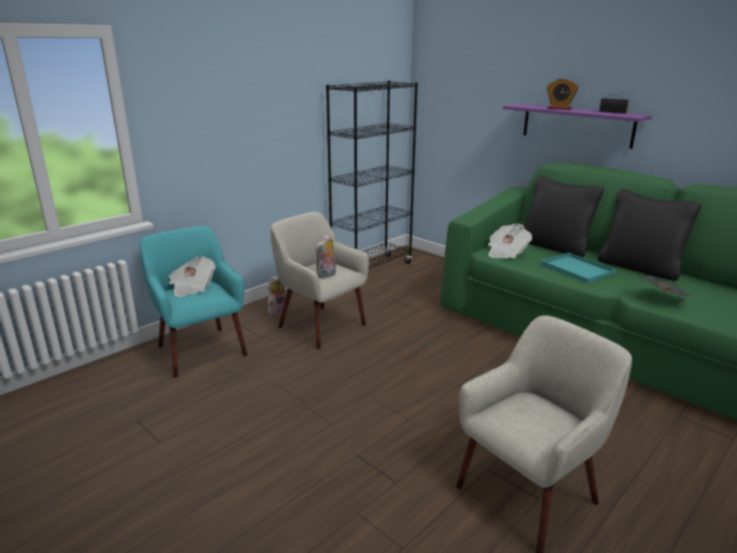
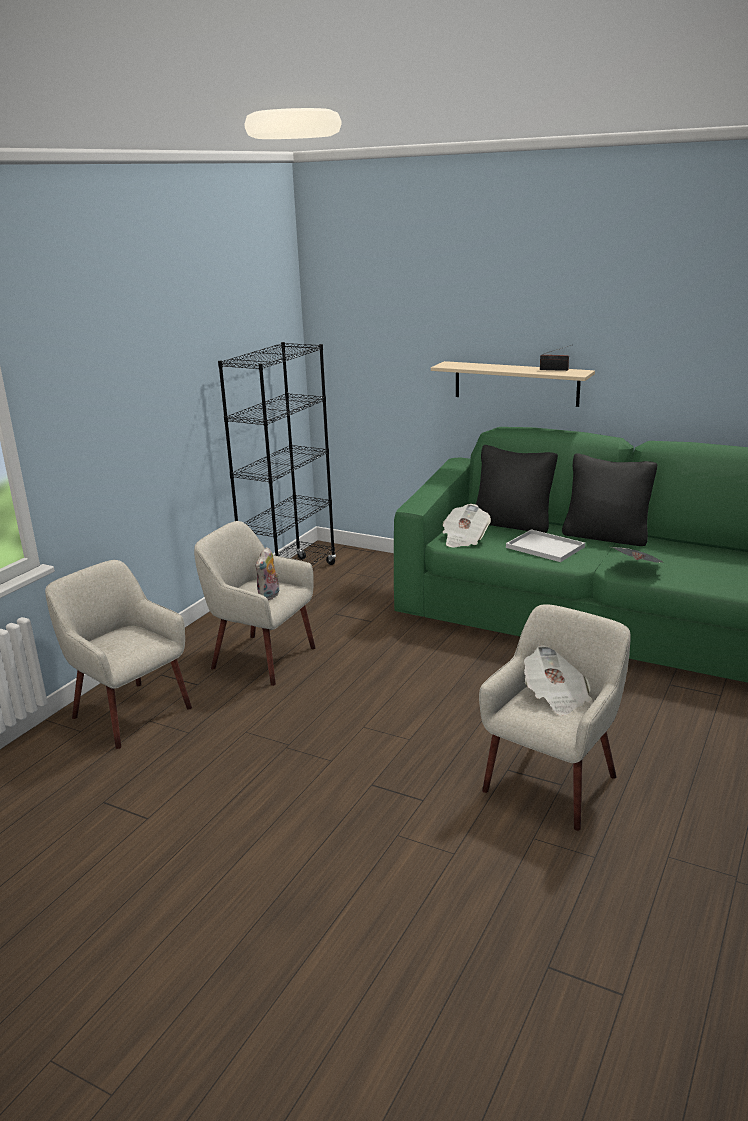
camera: 15 degrees left, 0 degrees up
turquoise armchair [139,226,248,378] -> beige armchair [45,560,192,749]
newspaper [169,256,216,297] -> newspaper moved to [524,645,591,716]
plush toy [268,275,285,314] -> none
purple shelf [503,104,652,149] -> beige shelf [431,361,595,407]
turquoise tray [541,253,616,283] -> white tray [506,529,585,562]
alarm clock [547,78,578,110] -> none

